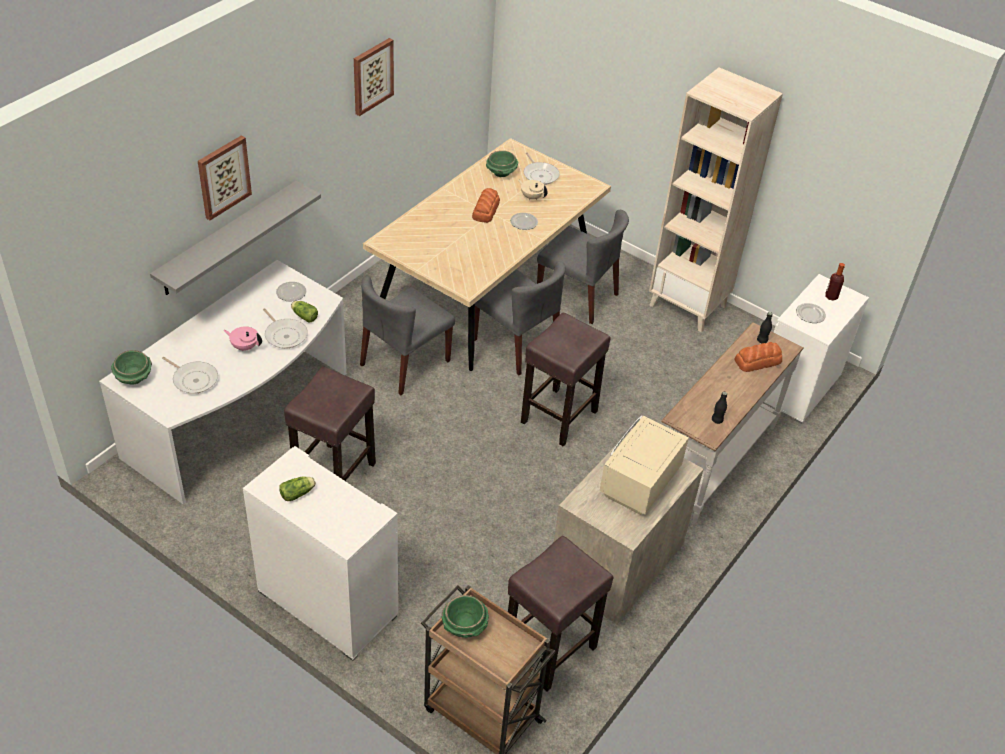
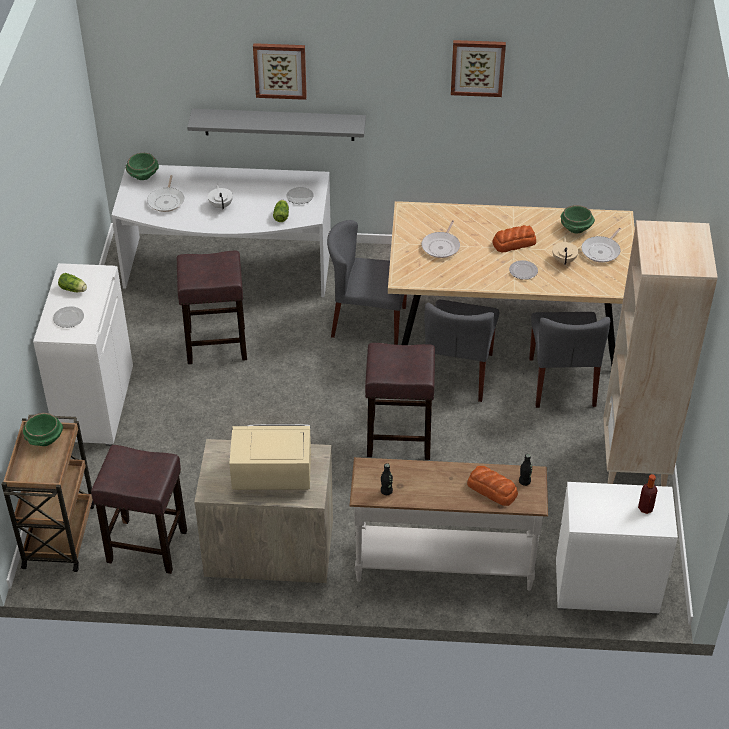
camera: 60 degrees right, 0 degrees up
pink teapot [224,327,262,352] -> white teapot [208,184,233,210]
frying pan [263,308,308,349] -> frying pan moved to [422,220,460,258]
plate [796,303,826,323] -> plate moved to [53,306,84,328]

